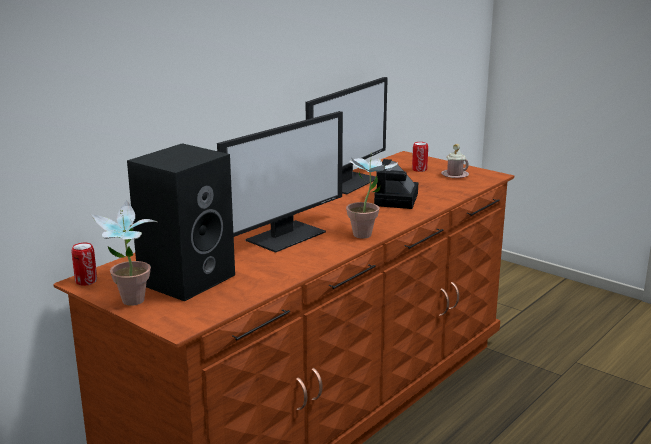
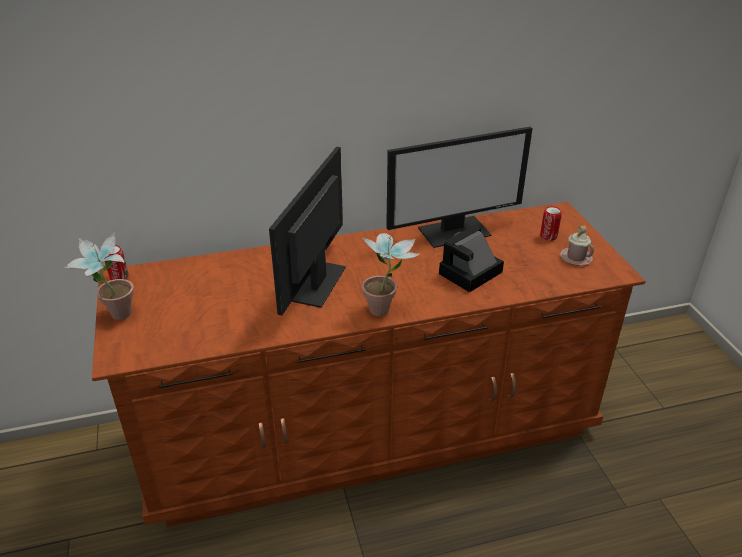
camera: 35 degrees right, 15 degrees up
black speaker [127,143,235,302] -> none
monitor [217,111,343,253] -> monitor turned 120 degrees clockwise [269,146,346,315]

